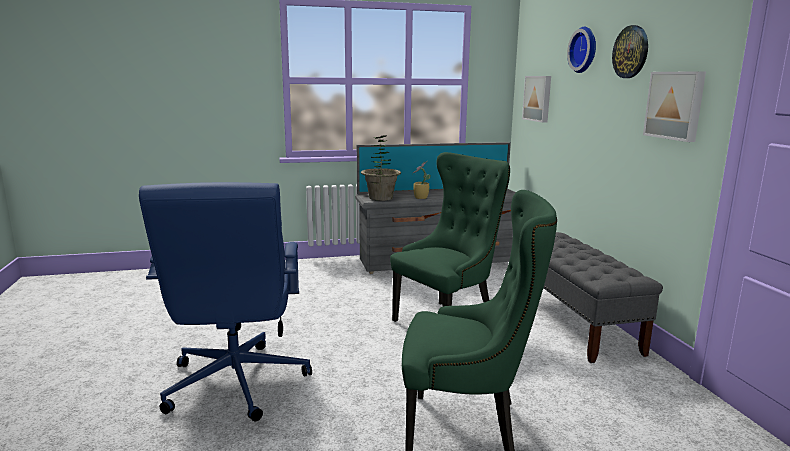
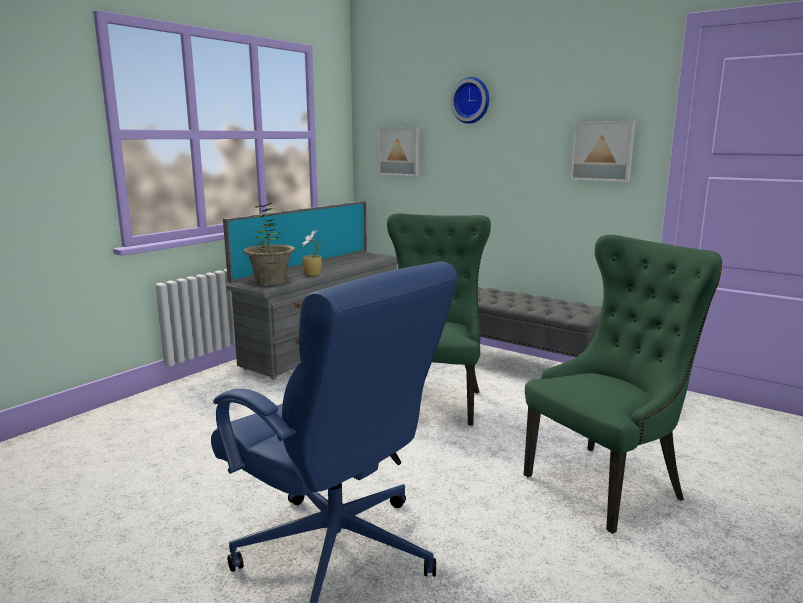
camera: 40 degrees left, 0 degrees up
wall clock [612,25,648,78] -> none

